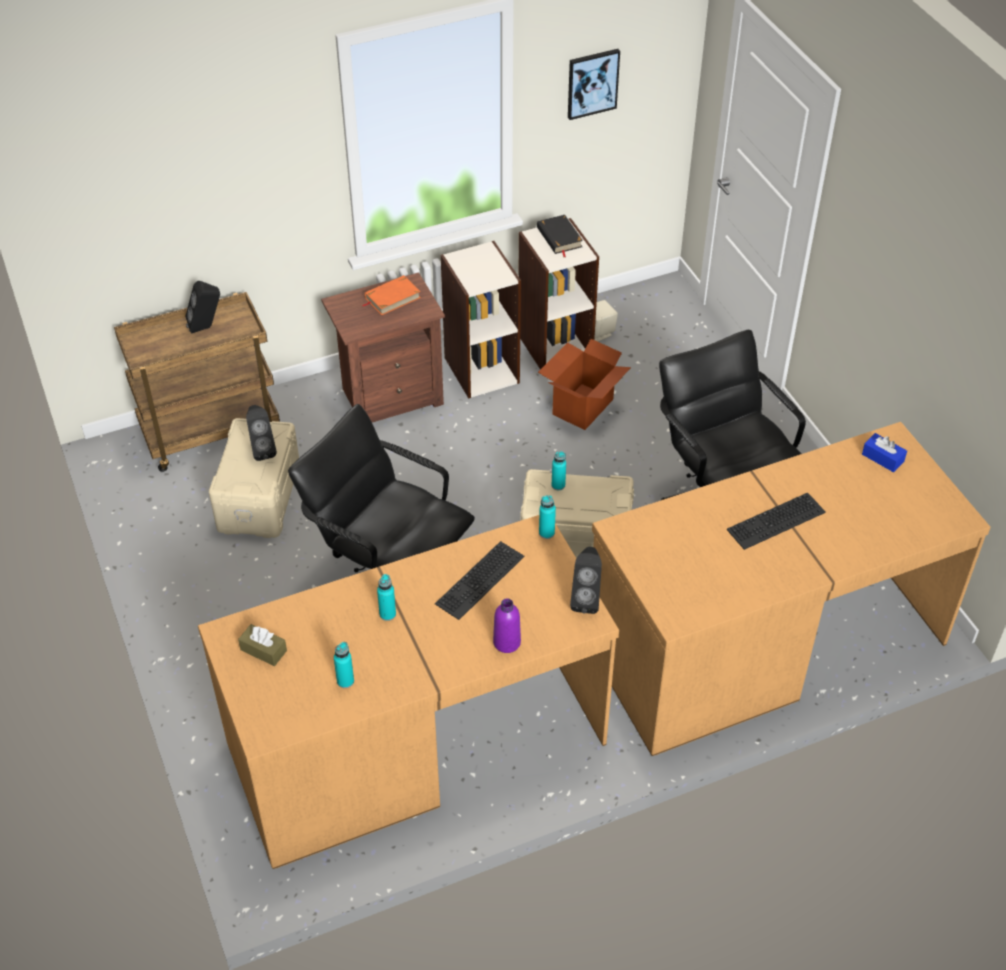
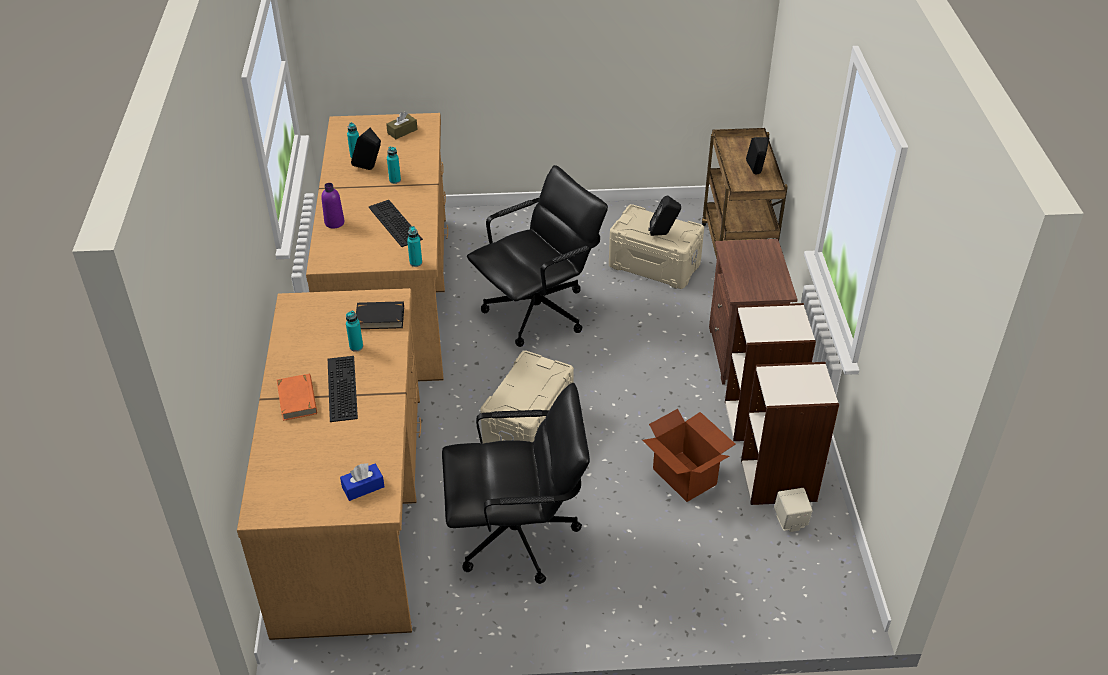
camera: 110 degrees right, 5 degrees down
orange book [362,275,421,315] -> orange book moved to [277,374,317,421]
black book [537,215,583,257] -> black book moved to [356,301,404,329]
turquoise bottle [552,451,566,490] -> turquoise bottle moved to [346,311,363,352]
picture [568,49,620,120] -> none
black speaker [570,547,602,614] -> black speaker moved to [351,128,381,170]

